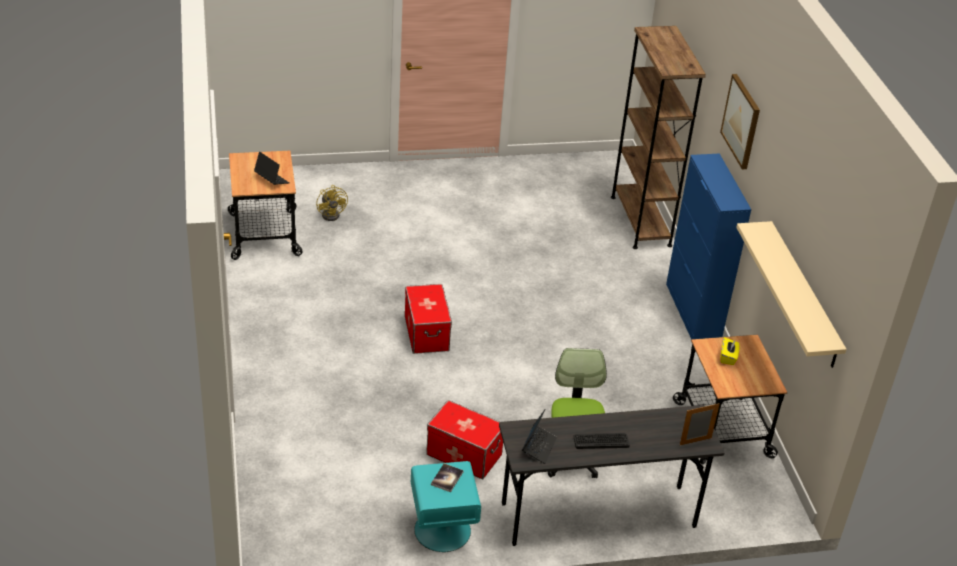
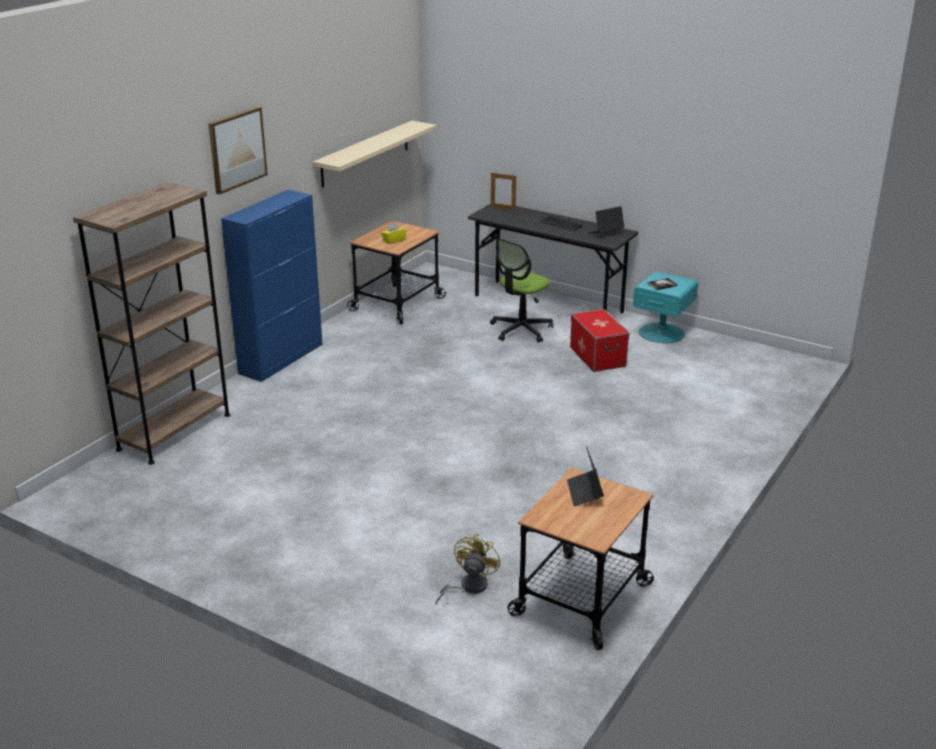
camera: 135 degrees left, 10 degrees down
storage box [405,284,452,354] -> none

